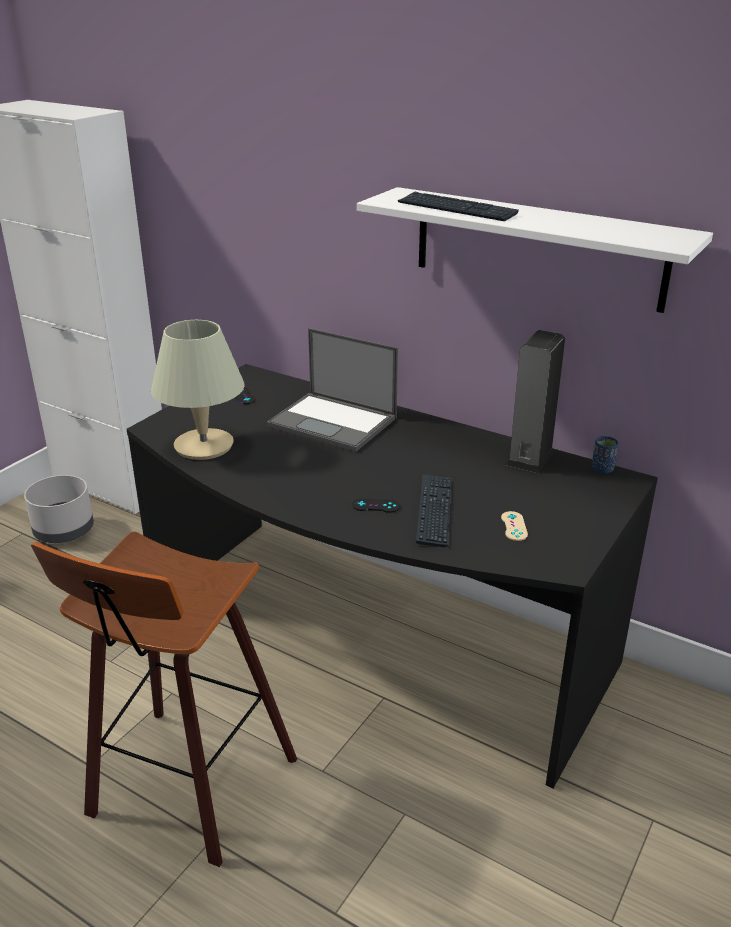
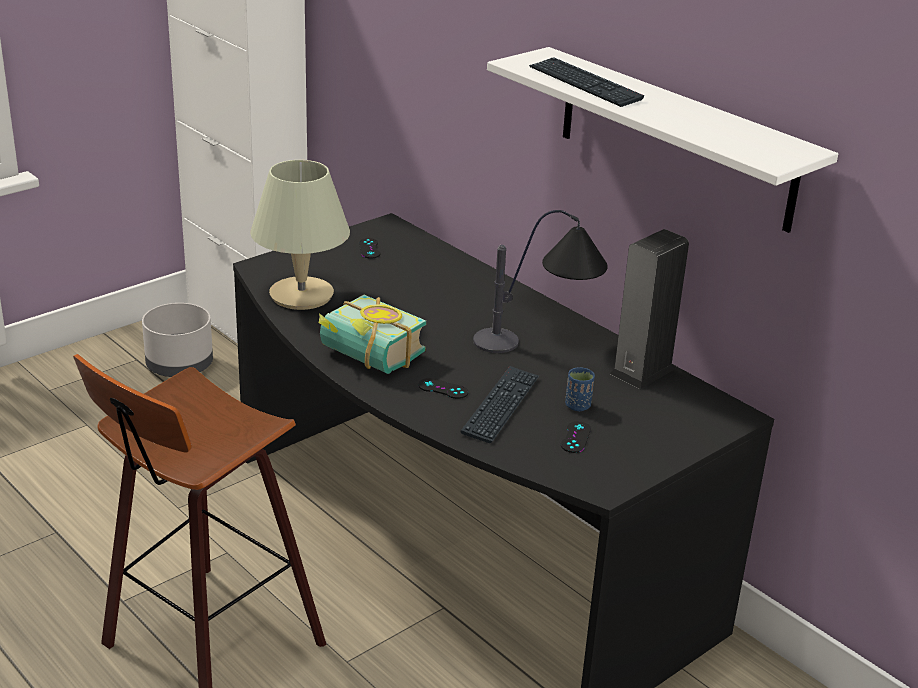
camera: 15 degrees right, 0 degrees up
laptop [267,328,398,452] -> none
beige game controller [501,511,528,541] -> black game controller [561,421,591,453]
blue cup [592,436,619,474] -> blue cup moved to [565,367,595,411]
none -> book [319,295,426,374]
none -> table lamp [473,210,608,353]

